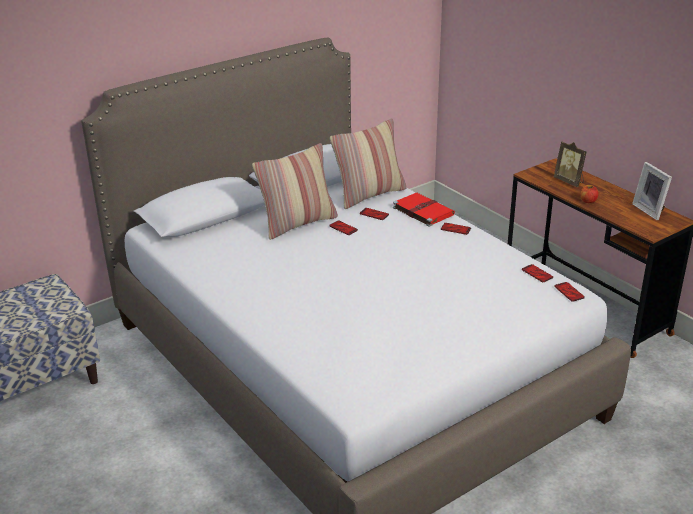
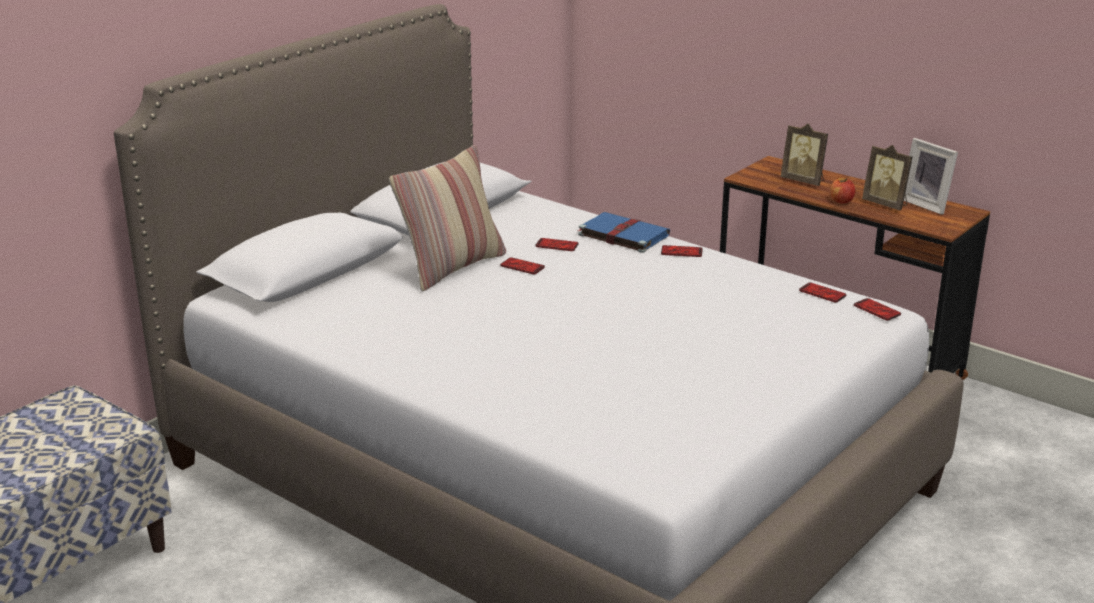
camera: 15 degrees left, 5 degrees down
pillow [330,119,407,209] -> none
red book [393,193,455,227] -> blue book [578,212,670,253]
none -> picture frame [862,145,913,210]

